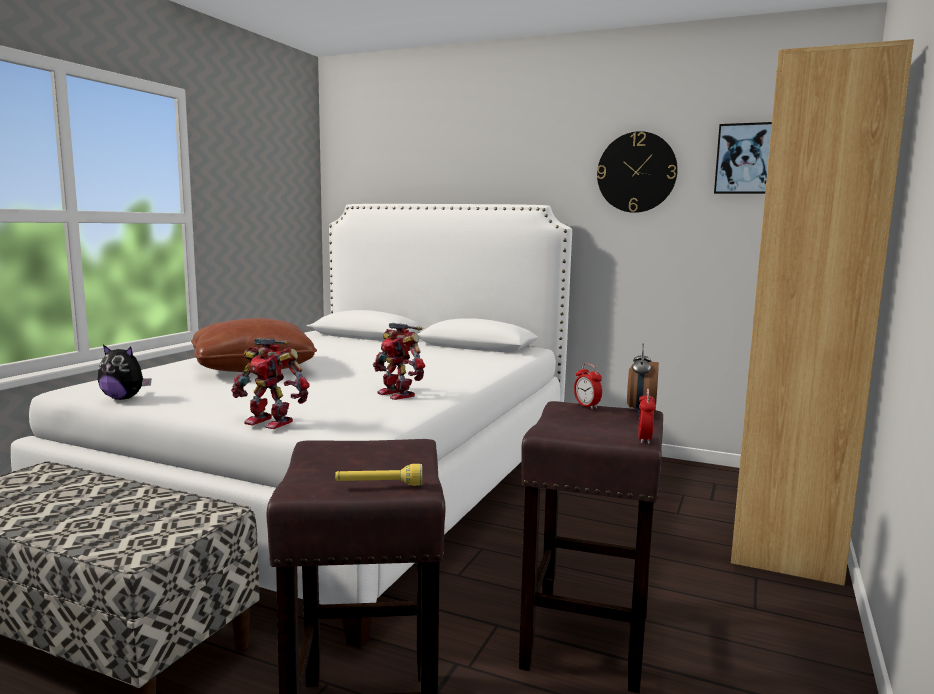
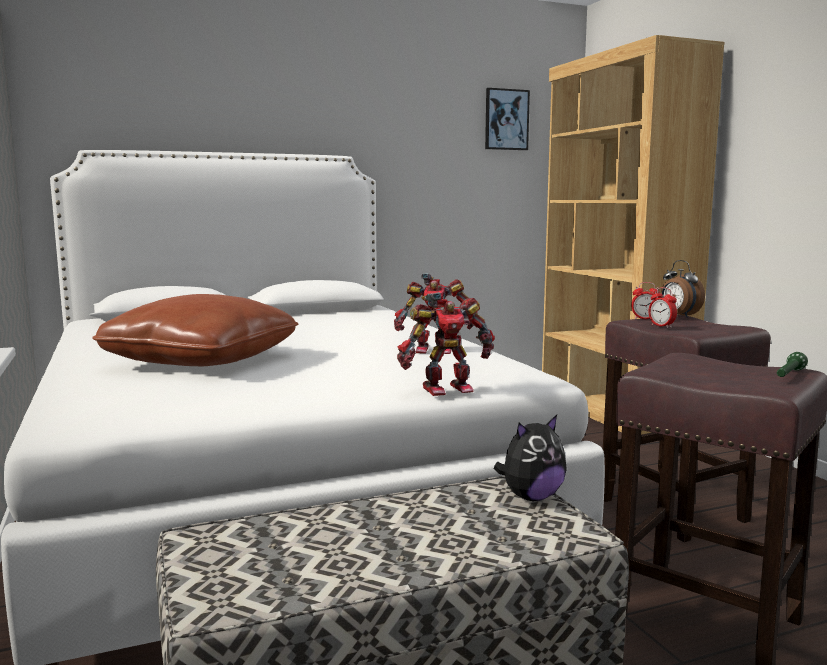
camera: 45 degrees left, 0 degrees up
plush toy [98,345,151,400] -> plush toy moved to [494,415,567,501]
yellow flashlight [335,464,422,486] -> green flashlight [777,352,808,377]
wall clock [597,131,678,213] -> none
alarm clock [638,389,656,444] -> alarm clock moved to [649,287,677,328]

